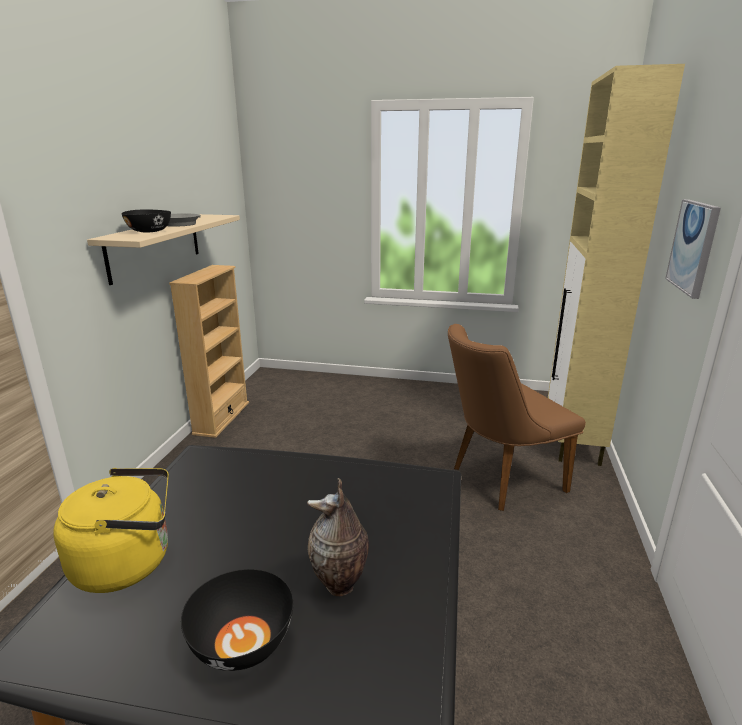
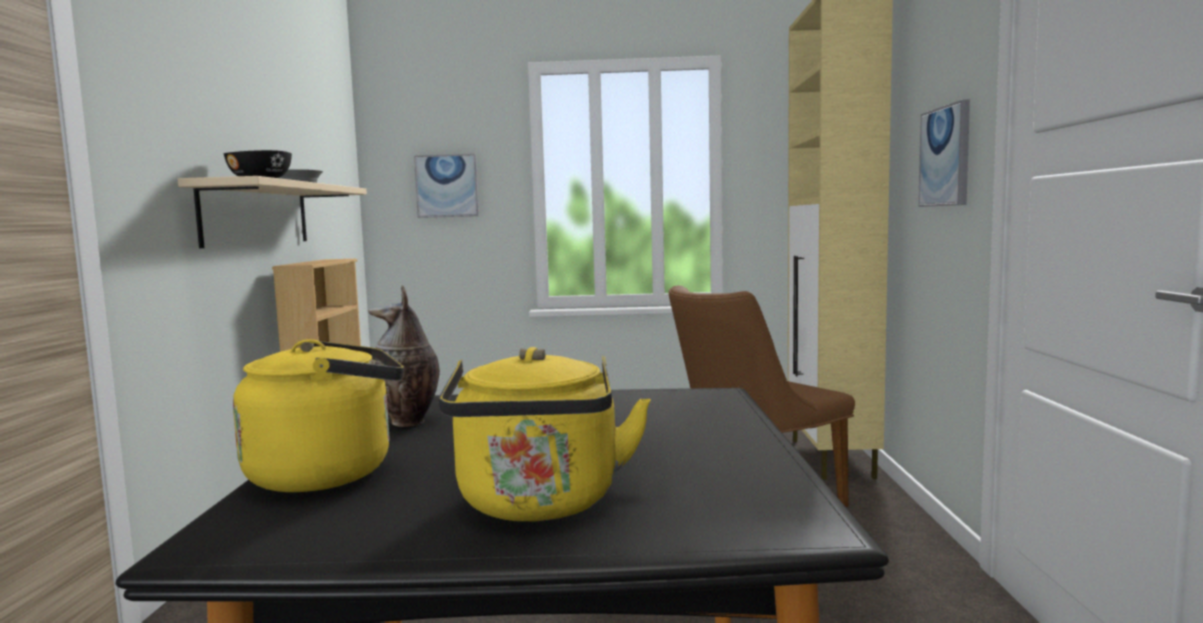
camera: 10 degrees left, 15 degrees down
black bowl [181,569,294,671] -> yellow kettle [439,347,651,521]
vase [307,478,369,596] -> vase moved to [368,285,440,427]
none -> picture [414,154,479,218]

